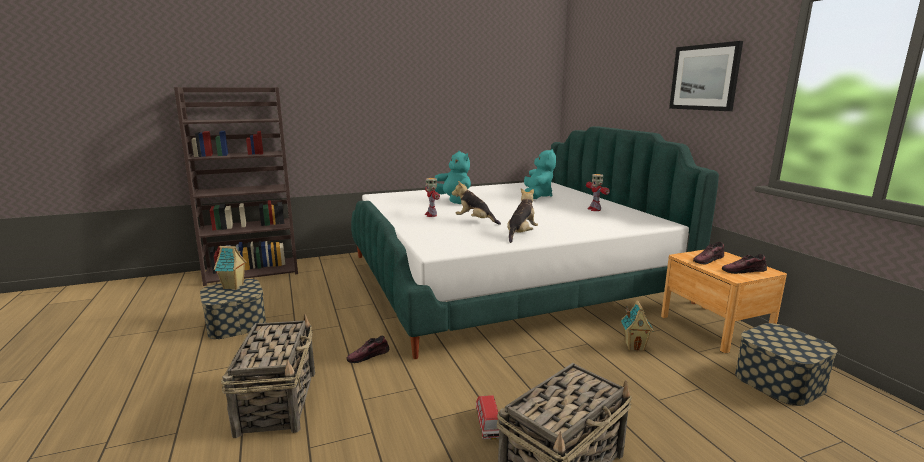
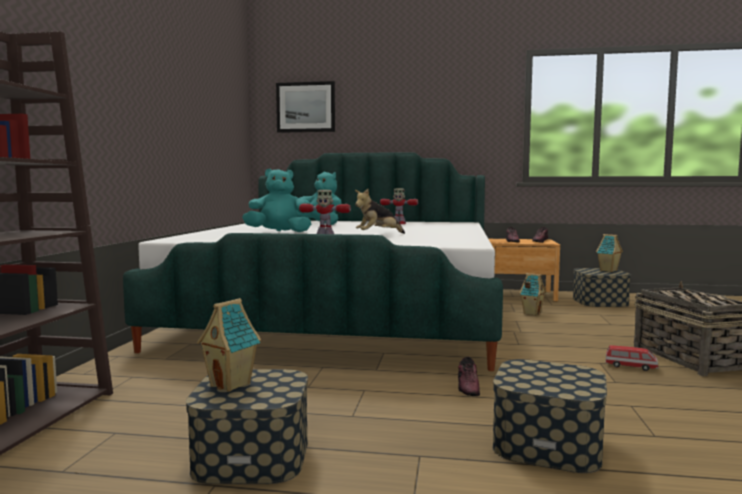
camera: 60 degrees left, 10 degrees down
basket [221,314,315,438] -> storage box [493,359,607,473]
plush toy [507,188,538,243] -> none
picture [669,41,743,111] -> picture moved to [276,81,335,133]
none -> toy house [596,234,623,272]

